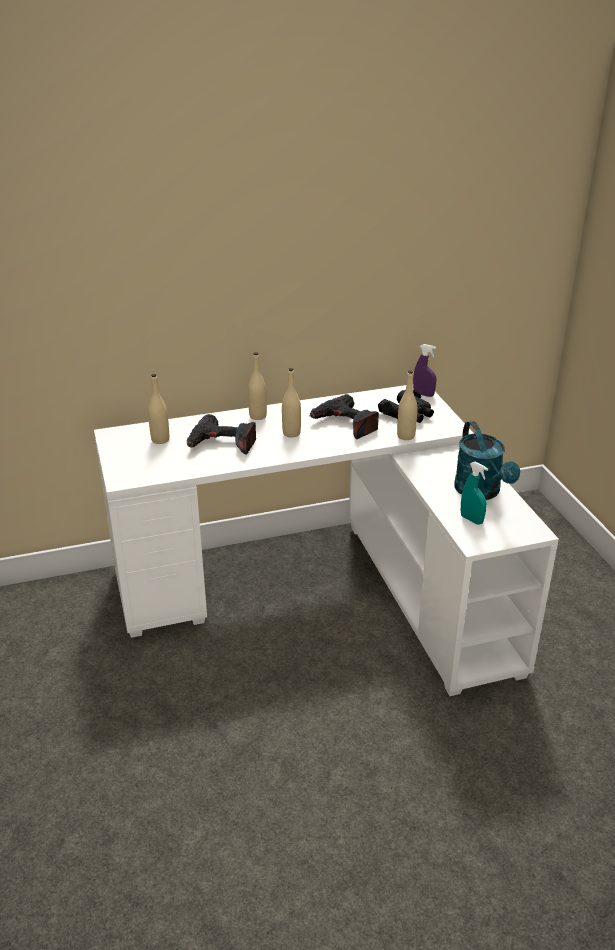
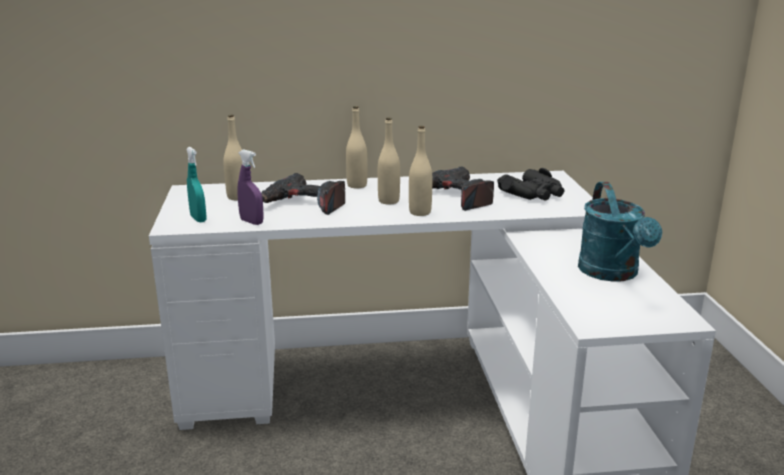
camera: 10 degrees right, 10 degrees down
beige bottle [397,371,418,440] -> beige bottle moved to [409,126,432,216]
purple spray bottle [413,344,436,397] -> purple spray bottle moved to [237,149,264,225]
turquoise spray bottle [461,462,488,525] -> turquoise spray bottle moved to [186,147,206,223]

